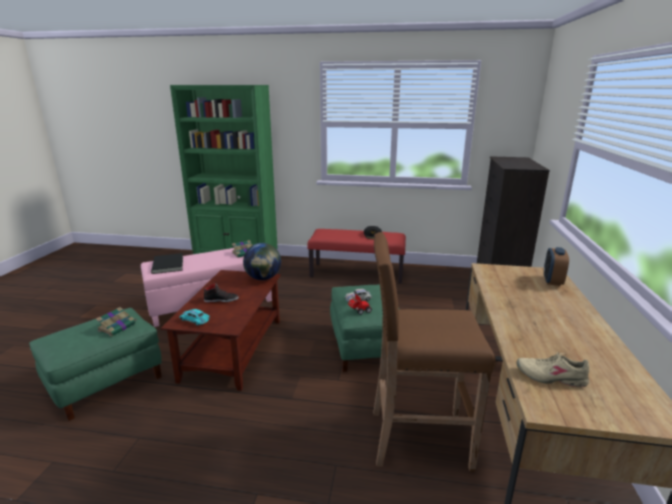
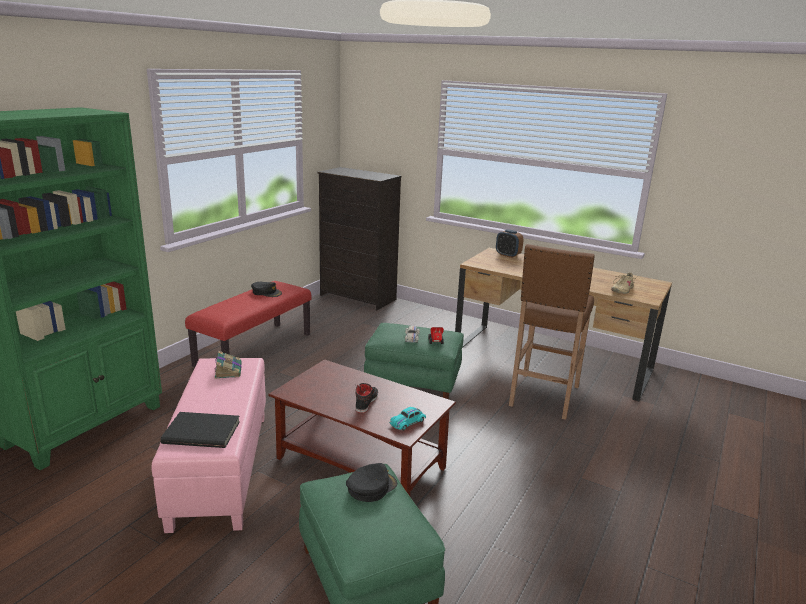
camera: 70 degrees left, 0 degrees up
book [96,307,137,337] -> black cap [346,463,397,502]
globe [243,243,281,280] -> none

